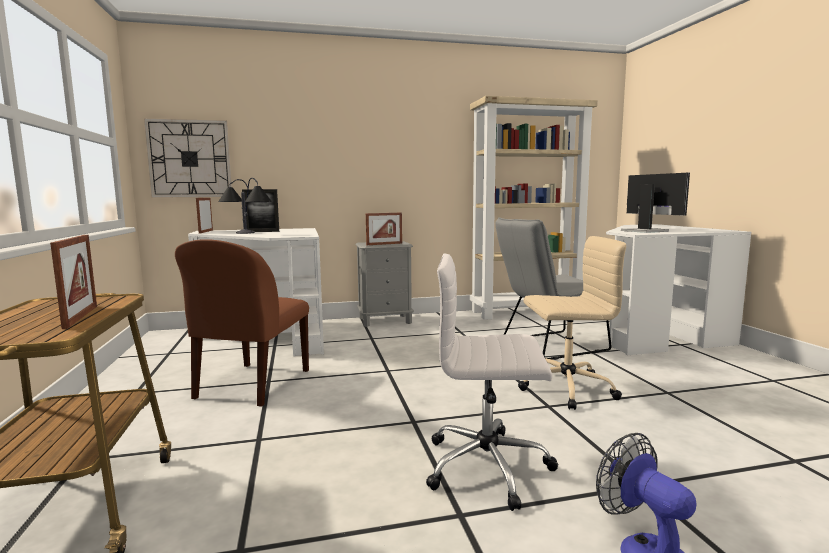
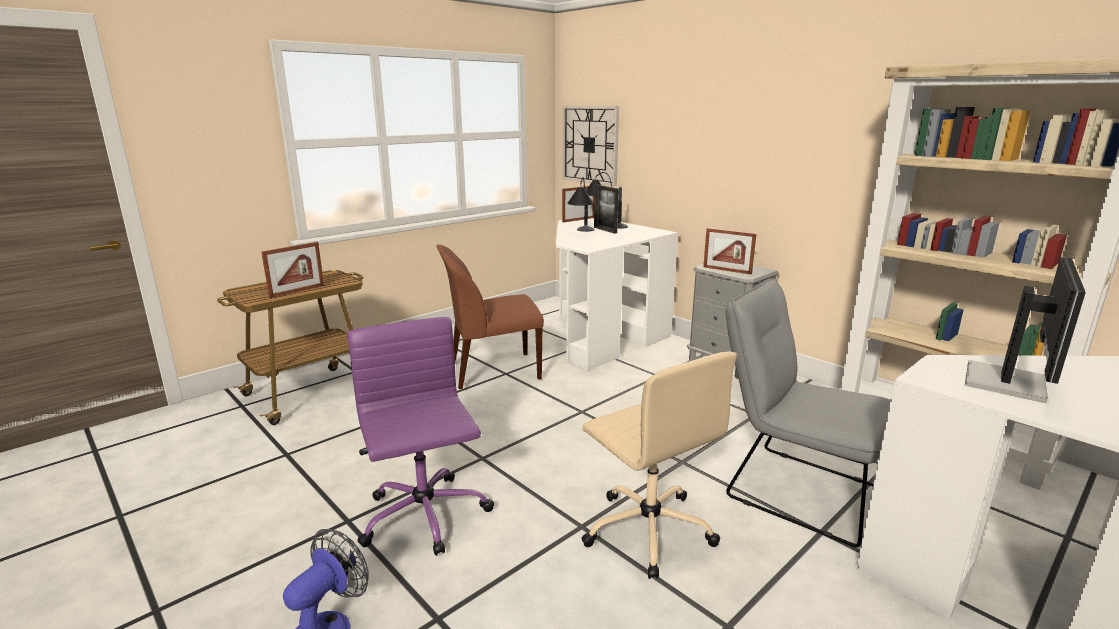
camera: 60 degrees right, 10 degrees up
white office chair [426,253,558,511] -> purple office chair [348,317,494,556]

